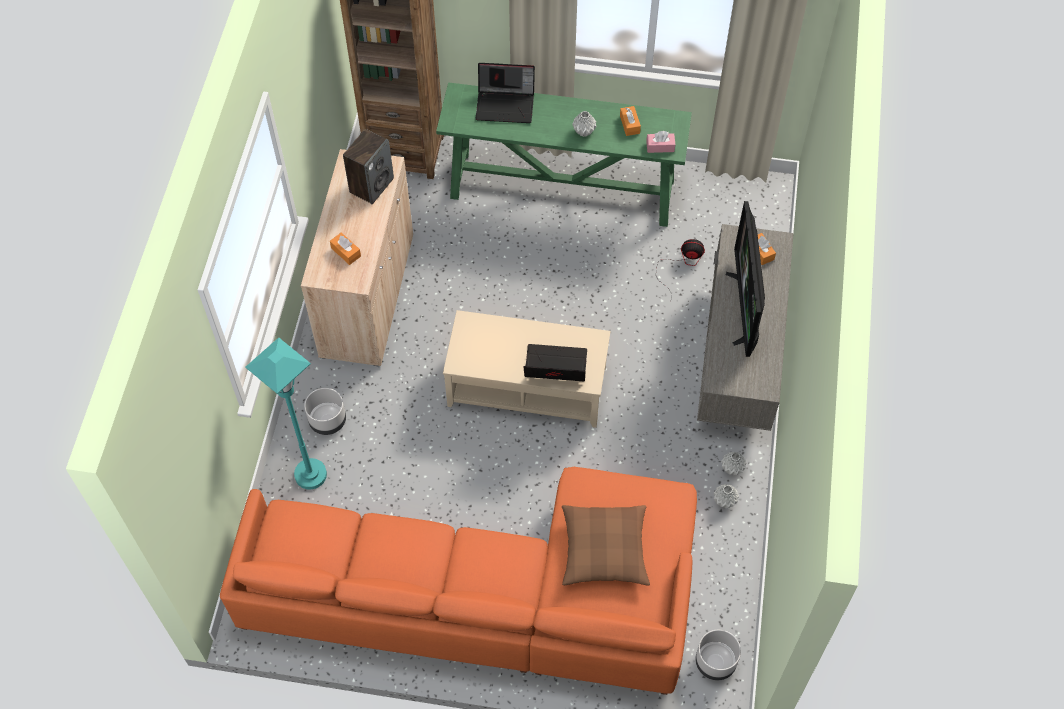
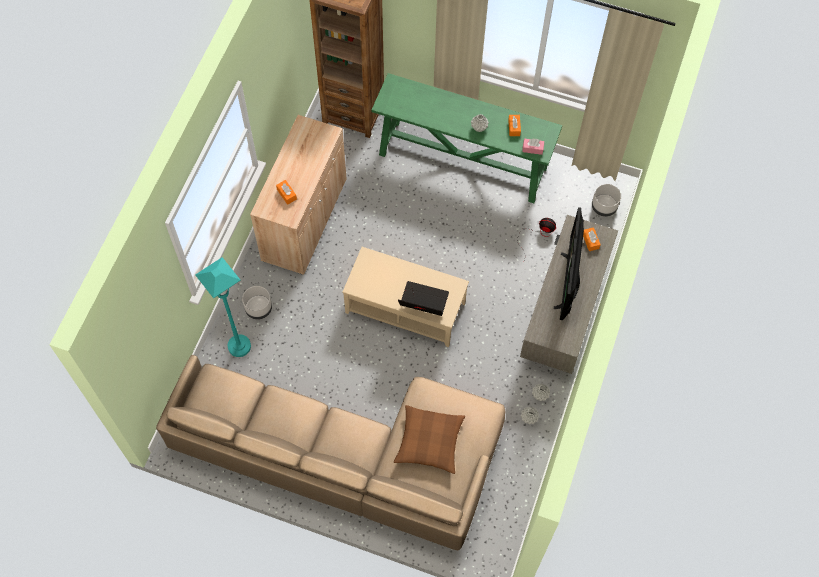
camera: 10 degrees right, 5 degrees up
orange sofa [220,467,697,695] -> beige sofa [156,355,505,550]
speaker [343,129,394,204] -> none
laptop [476,63,535,123] -> none
grey planter [695,630,741,680] -> grey planter moved to [592,184,621,217]

